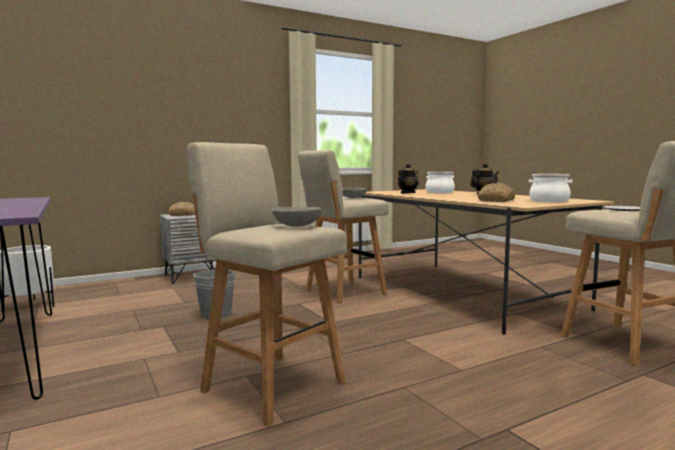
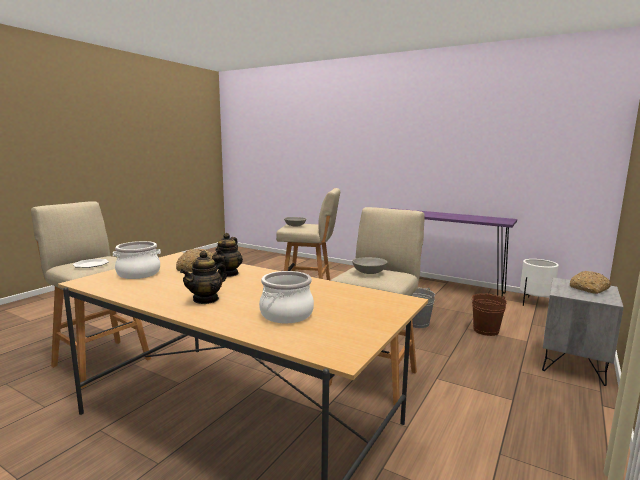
camera: 150 degrees right, 5 degrees up
teapot [398,163,419,194] -> teapot moved to [212,233,243,277]
none -> brown bucket [472,293,507,336]

